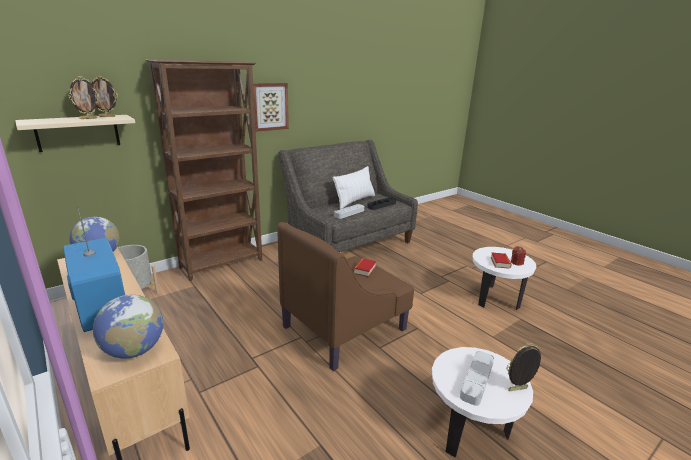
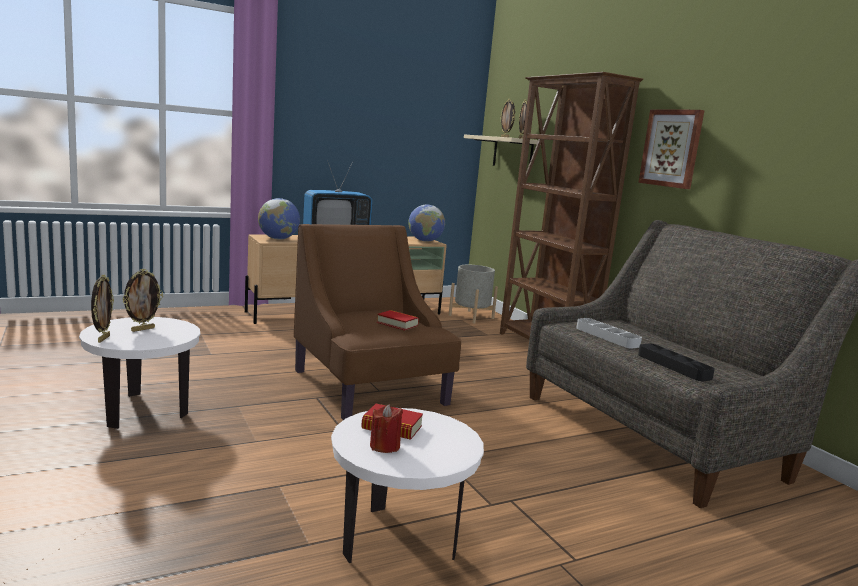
camera: 100 degrees right, 10 degrees down
white pillow [333,166,375,209] -> none
grey tray [460,351,494,406] -> picture frame [122,269,163,332]

